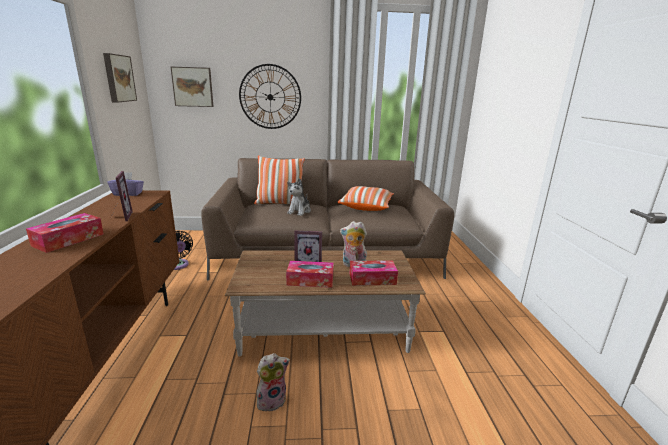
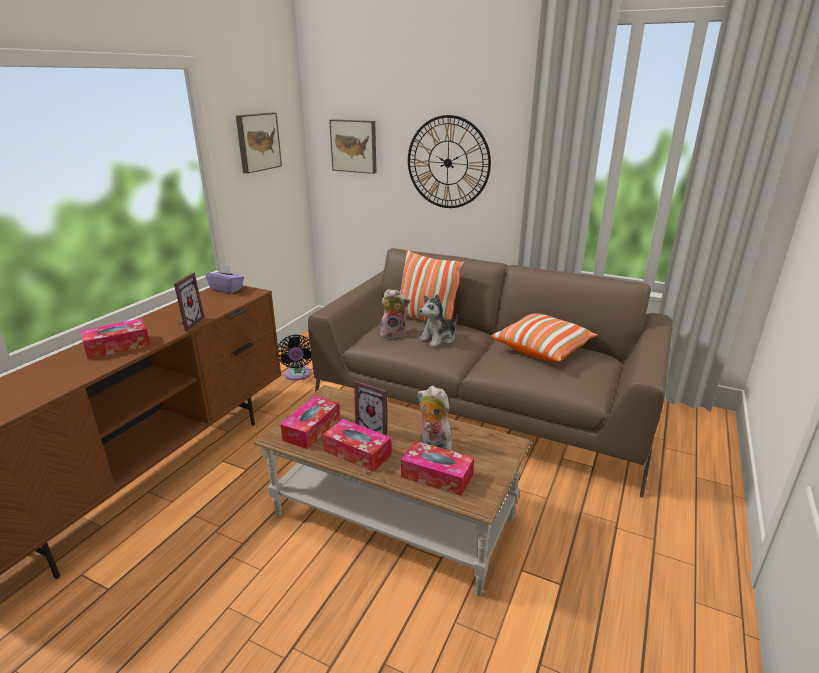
camera: 30 degrees right, 5 degrees up
plush toy [256,353,290,411] -> plush toy moved to [381,289,410,339]
none -> tissue box [280,396,340,449]

